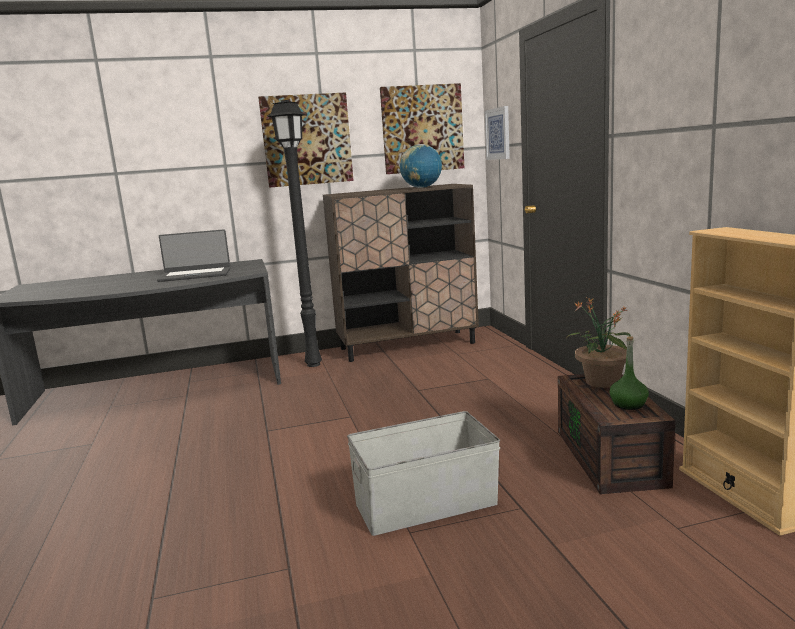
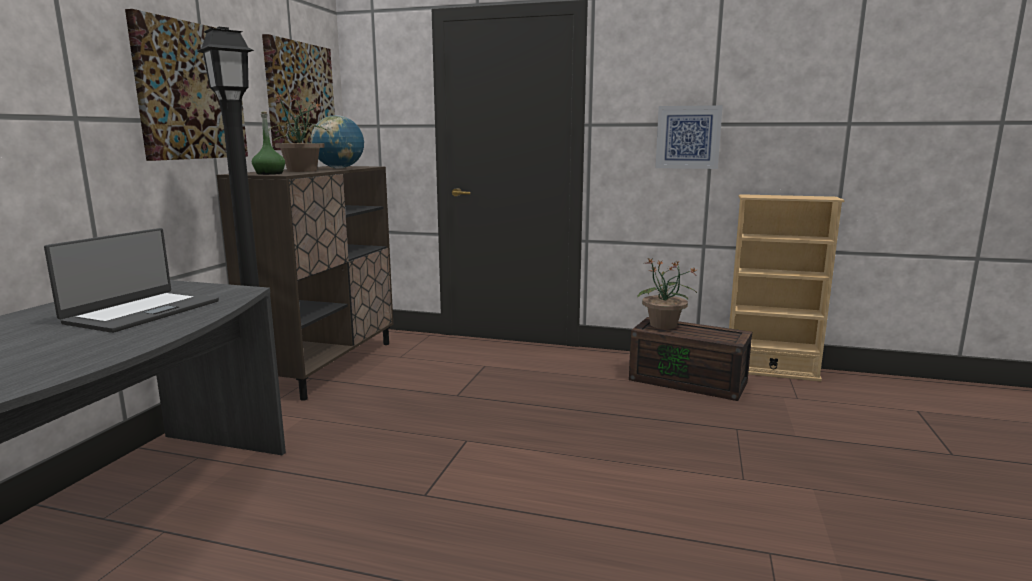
camera: 60 degrees left, 0 degrees up
grey storage box [347,411,500,536] -> none
picture [485,106,510,160] -> picture moved to [655,105,723,169]
green bottle [610,336,649,410] -> green bottle moved to [252,112,285,175]
none -> potted plant [269,93,327,172]

